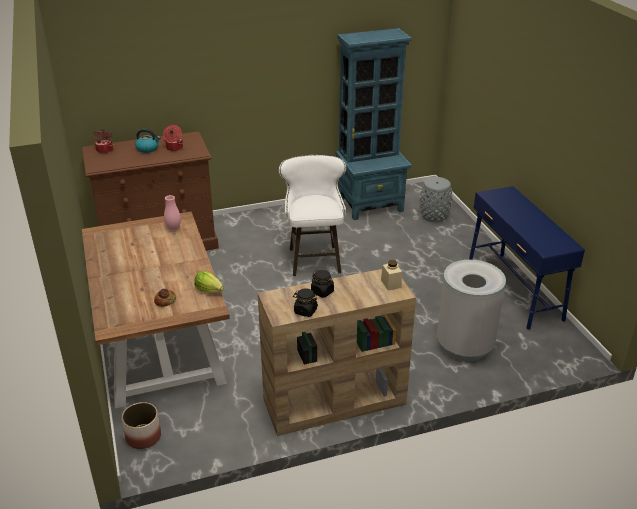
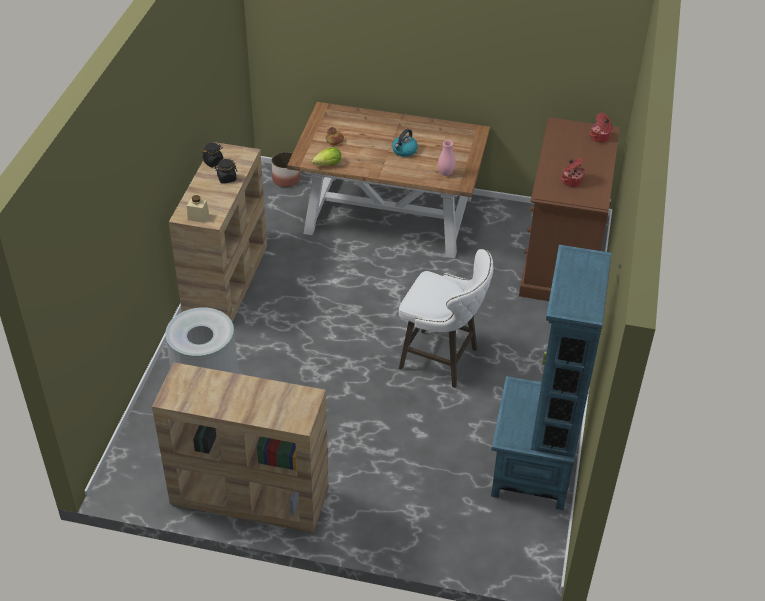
camera: 120 degrees right, 10 degrees up
kettle [135,129,161,153] -> kettle moved to [392,129,418,157]
grey stool [419,177,452,222] -> none
blue console table [469,186,585,329] -> brown bookcase [152,362,329,533]

